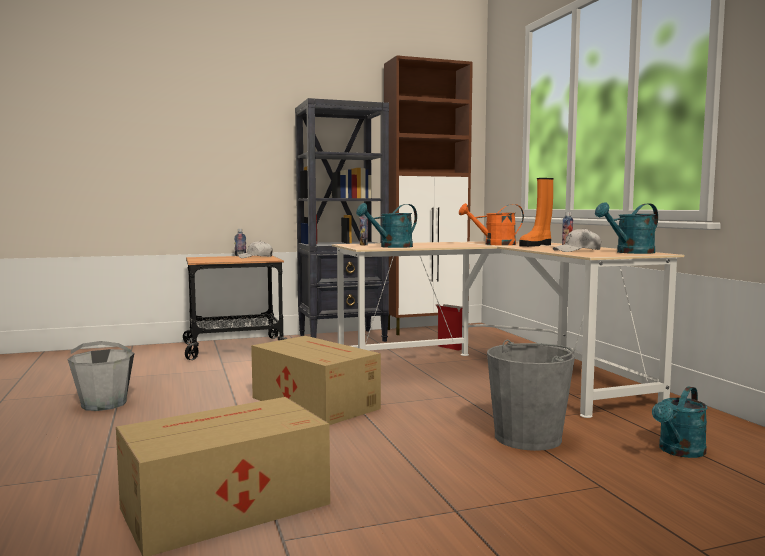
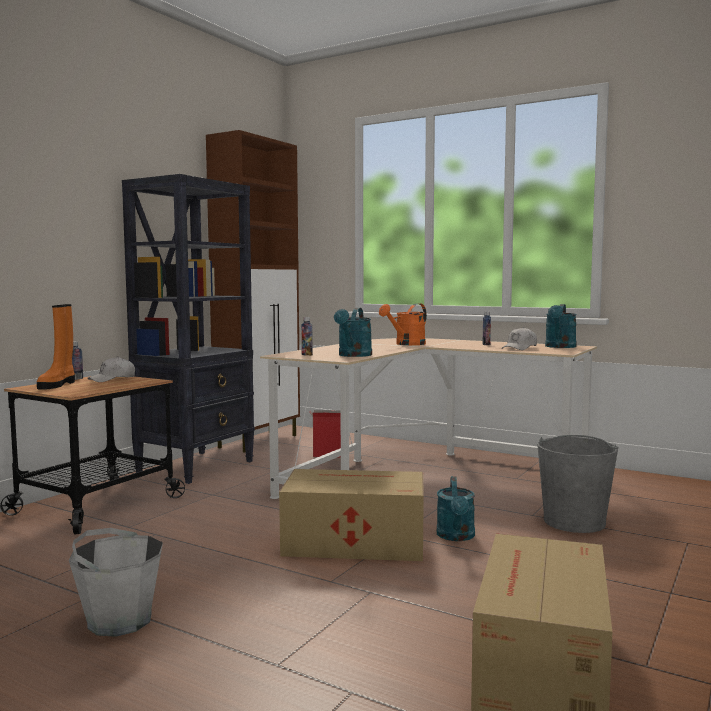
camera: 40 degrees left, 0 degrees up
orange boot [519,178,553,247] -> orange boot moved to [37,304,75,390]
turquoise watering can [652,386,708,458] -> turquoise watering can moved to [437,476,475,541]

